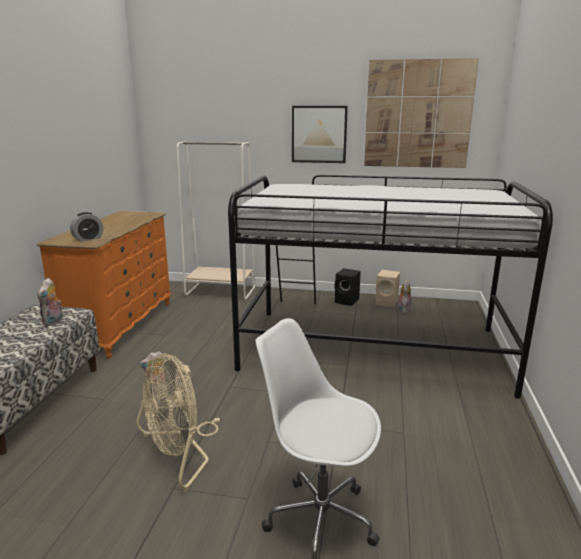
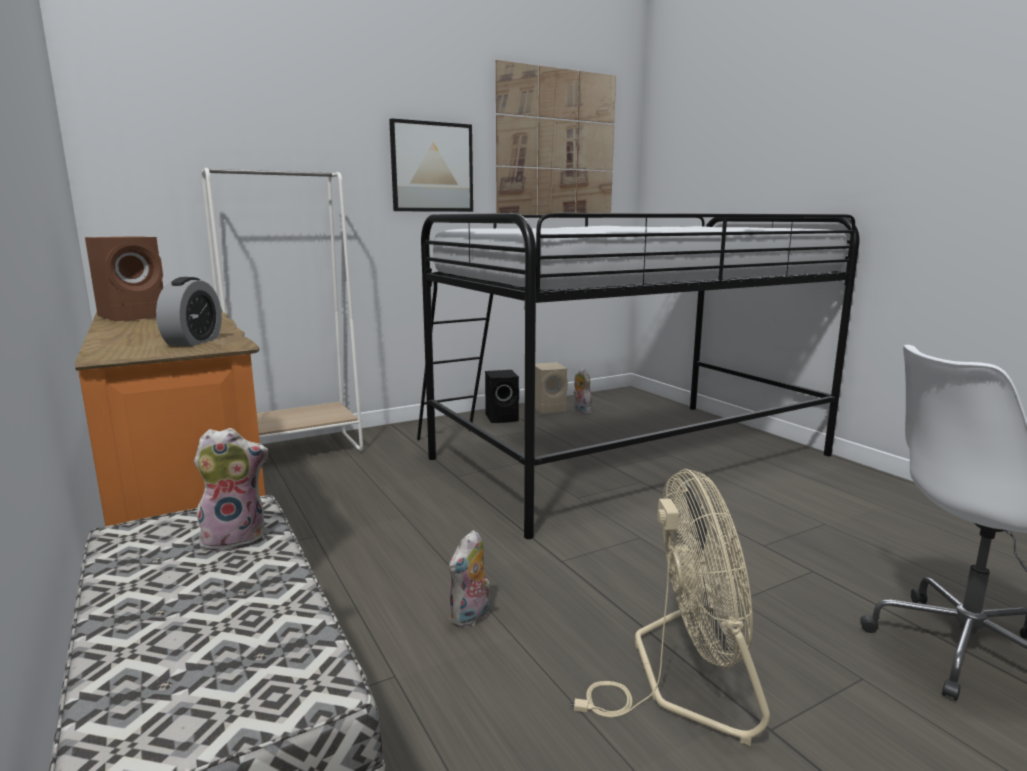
camera: 40 degrees left, 5 degrees down
plush toy [37,278,63,326] -> plush toy turned 75 degrees counterclockwise [194,428,268,554]
beige fan [136,354,222,492] -> beige fan turned 105 degrees counterclockwise [570,469,770,746]
none -> brown speaker [85,236,163,321]

